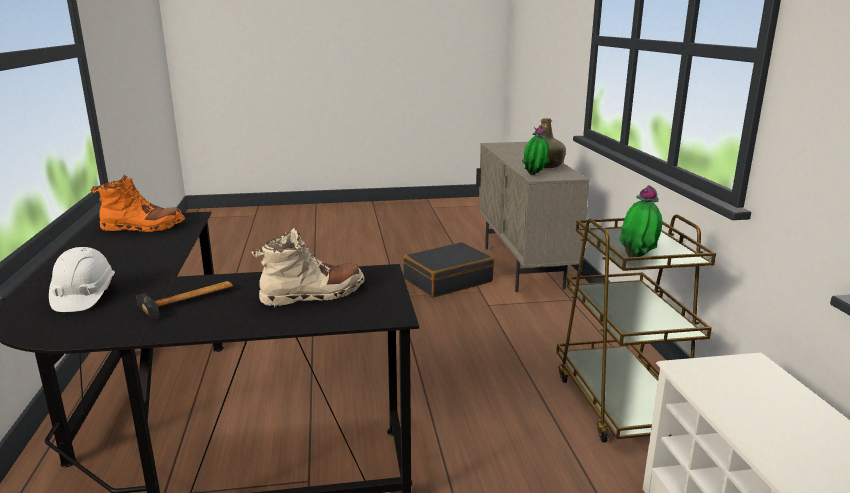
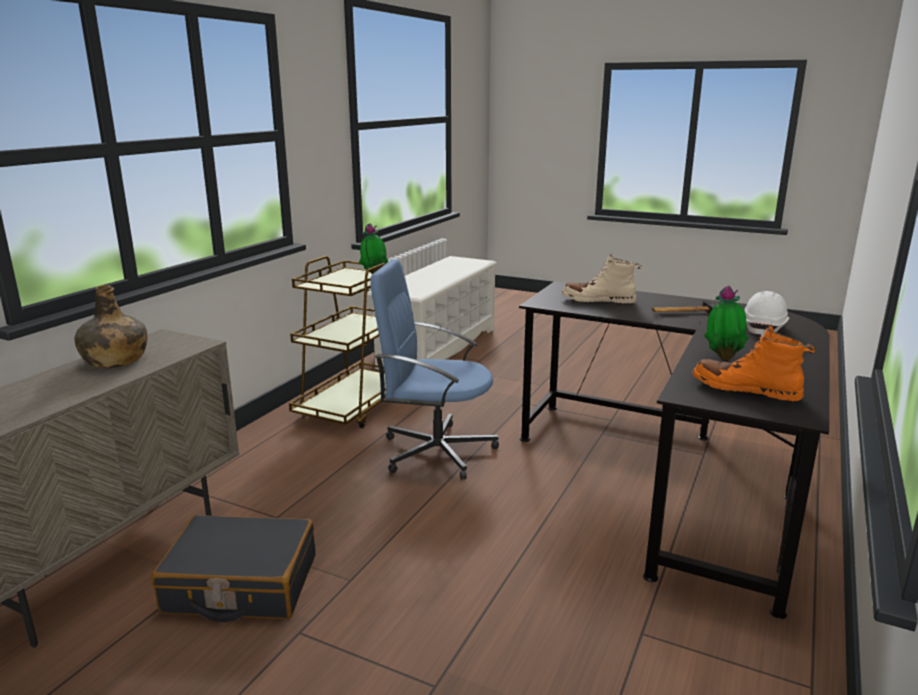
camera: 145 degrees left, 0 degrees up
potted plant [522,125,550,175] -> potted plant moved to [704,286,748,360]
none -> blue office chair [370,259,499,480]

